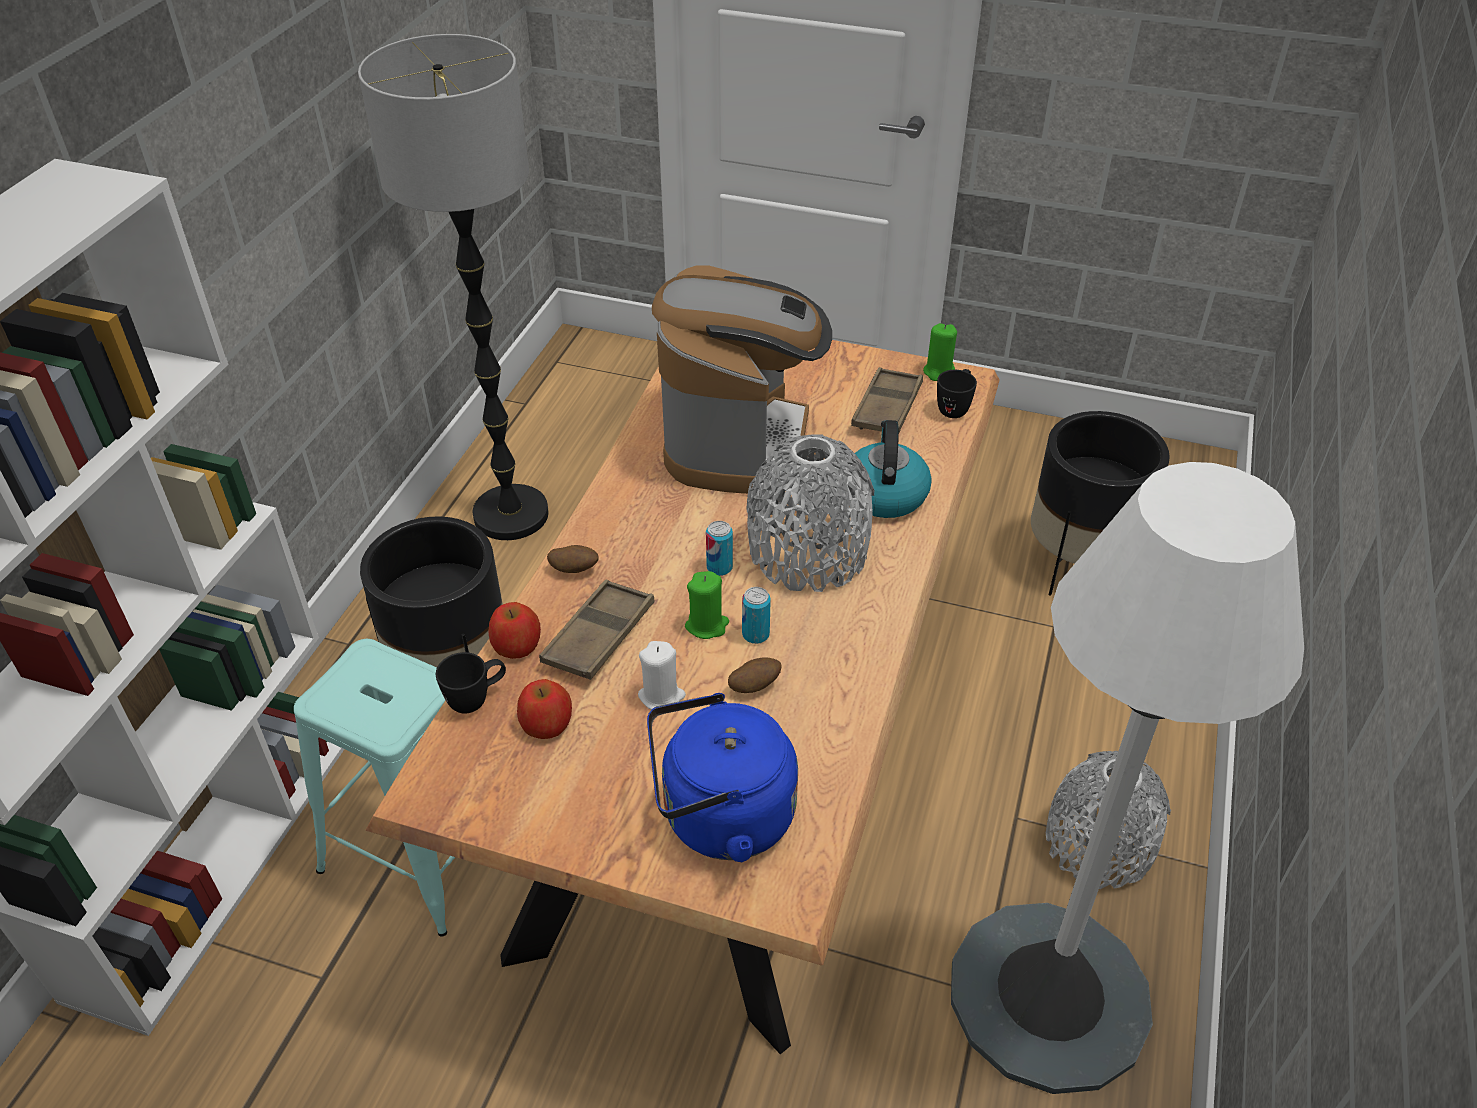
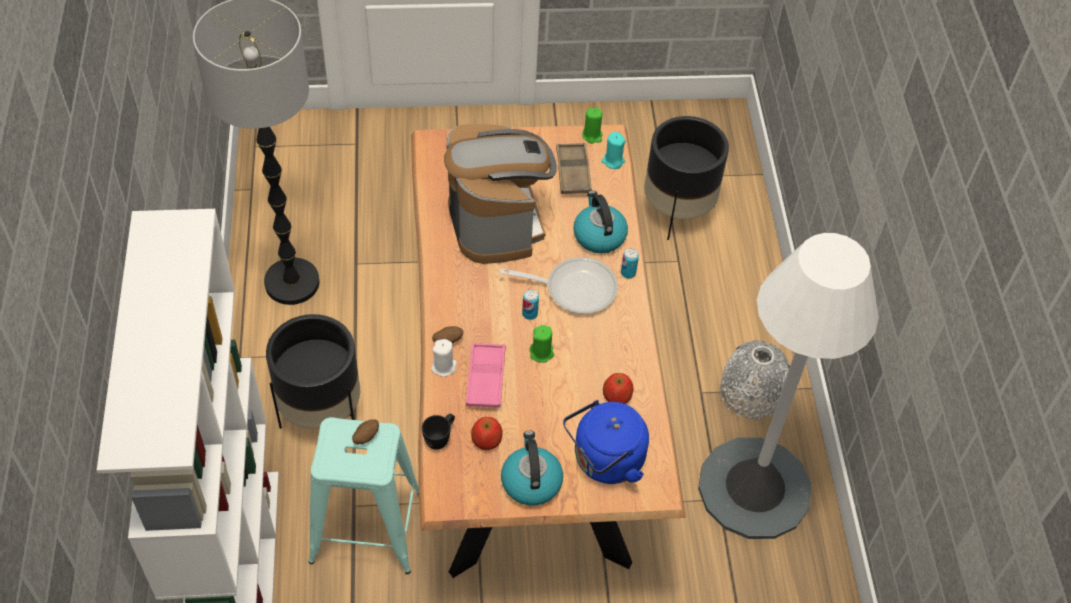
camera: 25 degrees left, 10 degrees up
apple [488,602,541,659] -> apple moved to [603,373,634,404]
brown tray [539,580,655,680] -> pink tray [466,343,506,408]
white candle [638,641,686,710] -> white candle moved to [431,339,457,377]
potato [728,657,782,693] -> potato moved to [352,419,379,444]
can [742,587,771,644] -> can moved to [621,248,639,278]
grey vase [746,434,874,592] -> frying pan [500,257,618,314]
black mug [937,369,977,418] -> turquoise candle [601,132,626,169]
none -> kettle [501,430,563,506]

